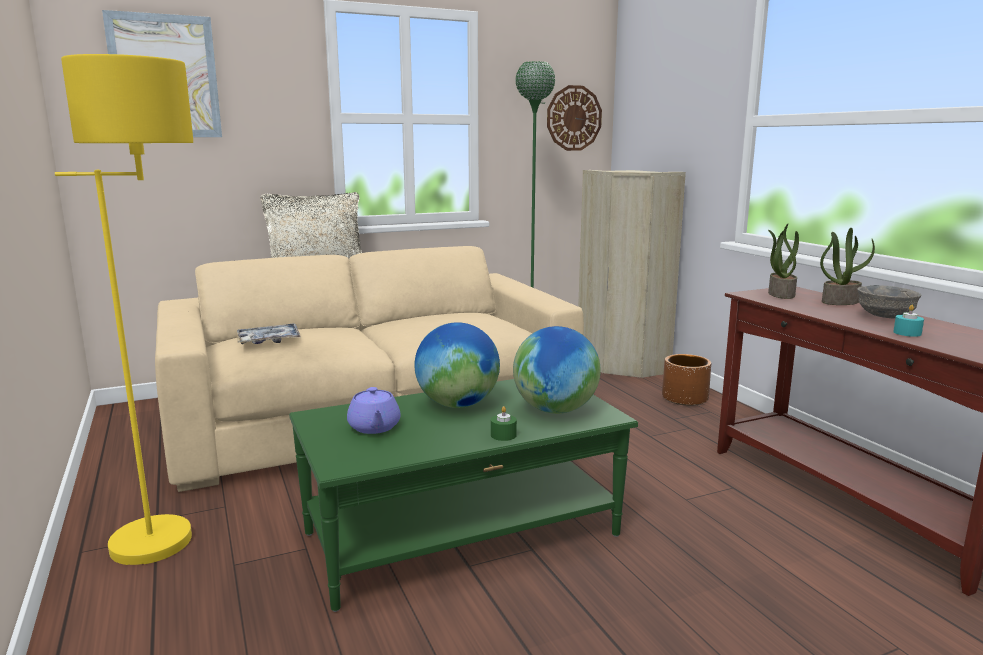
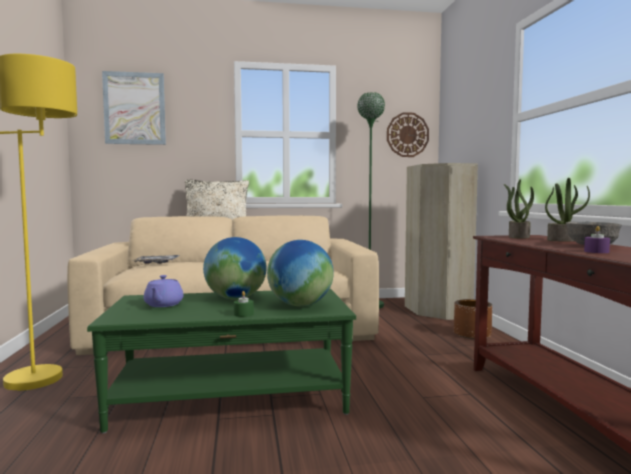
camera: 15 degrees right, 10 degrees down
turquoise candle [893,305,924,337] -> purple candle [584,226,610,253]

